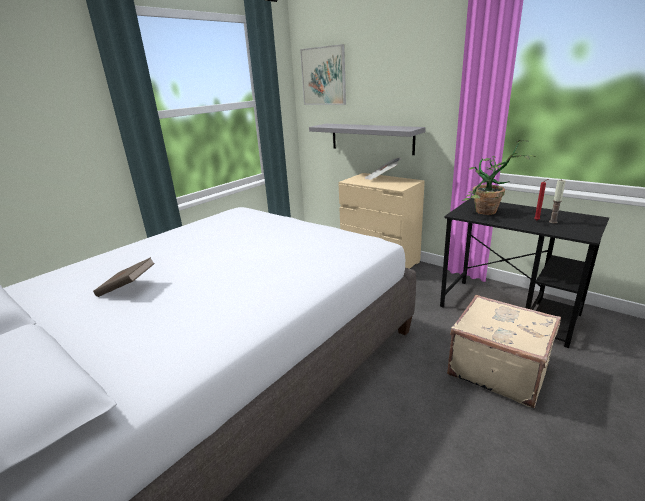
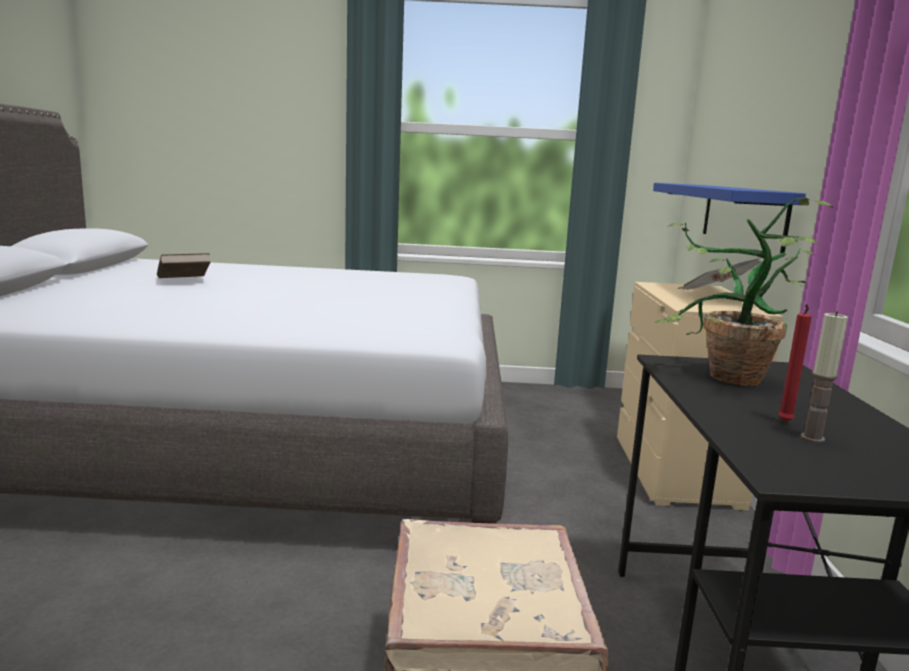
camera: 50 degrees right, 10 degrees down
picture [300,44,346,105] -> none
grey shelf [309,124,426,155] -> blue shelf [653,183,806,257]

